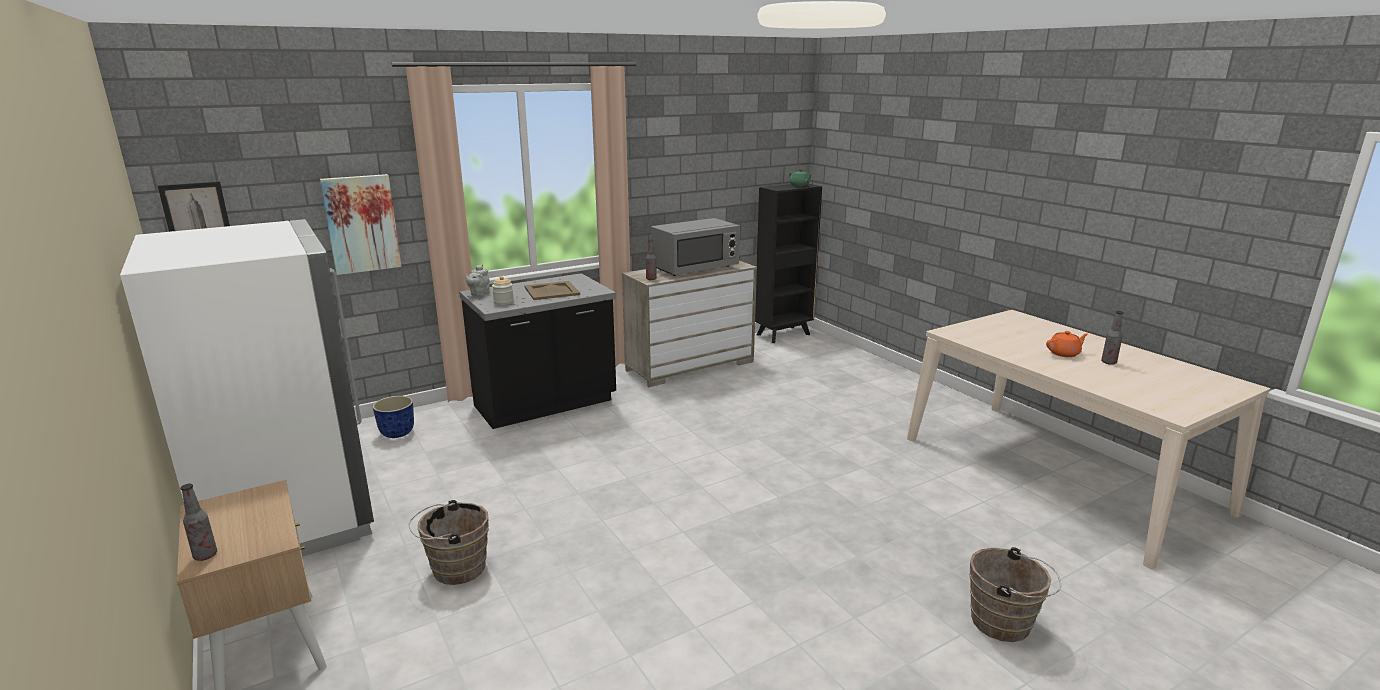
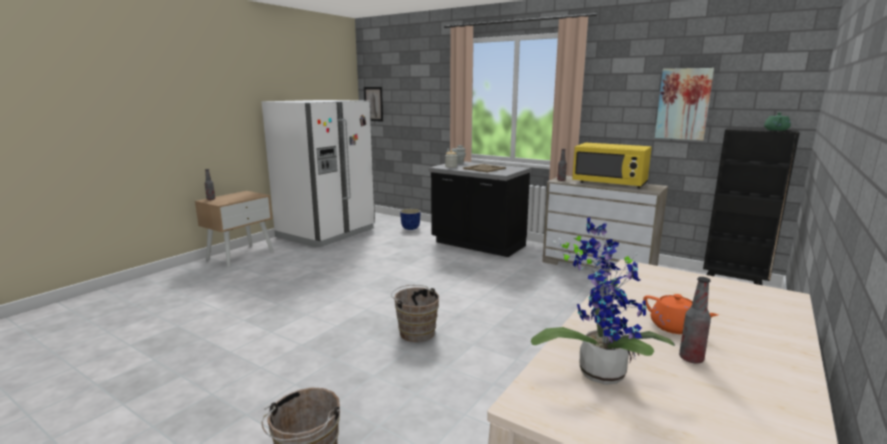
camera: 65 degrees right, 5 degrees down
picture [320,174,402,275] -> picture moved to [655,68,714,140]
brown bucket [409,500,489,585] -> brown bucket moved to [391,285,439,342]
grey microwave [651,218,740,276] -> yellow microwave [572,143,652,189]
none -> potted plant [531,217,675,385]

